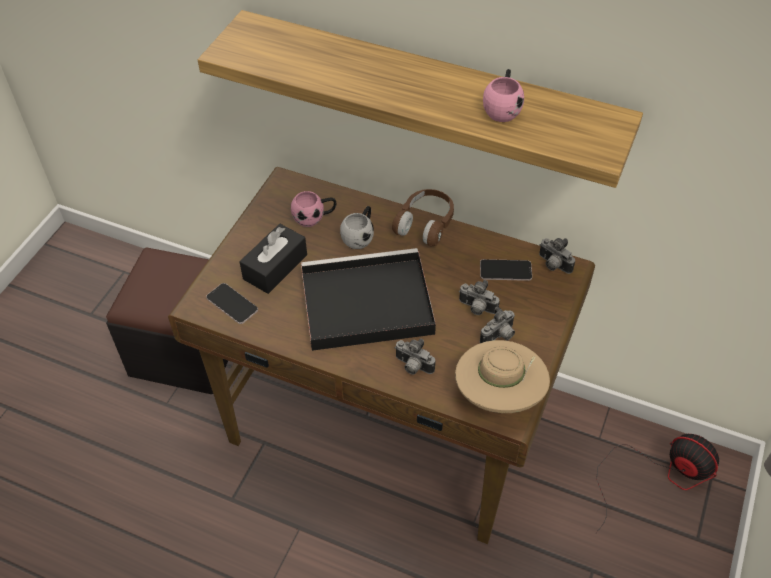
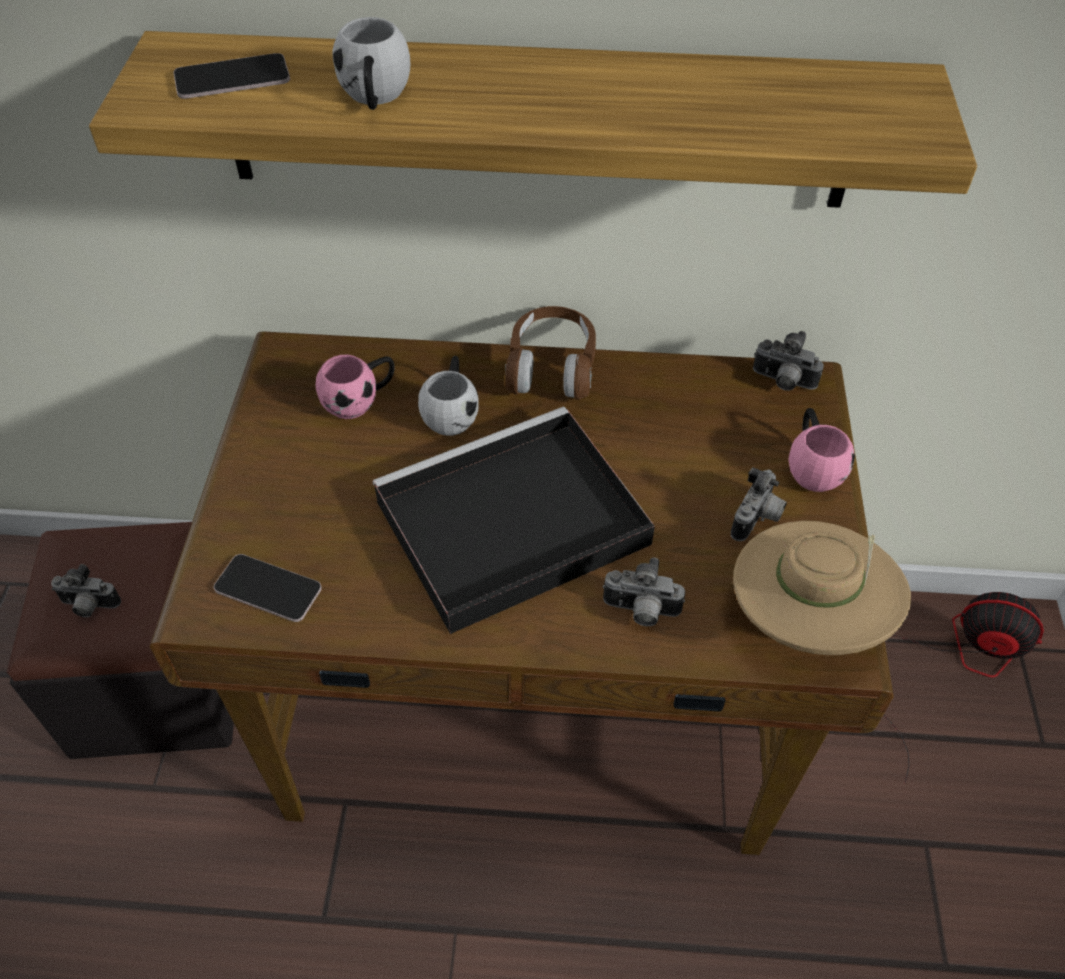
camera: 20 degrees left, 0 degrees up
black tissue box [239,224,307,294] -> none
camera [459,280,500,315] -> camera moved to [51,564,121,617]
phone [480,259,532,281] -> phone moved to [173,53,290,99]
pink mug [483,69,524,122] -> pink mug moved to [789,408,855,492]
none -> white mug [332,17,410,110]

